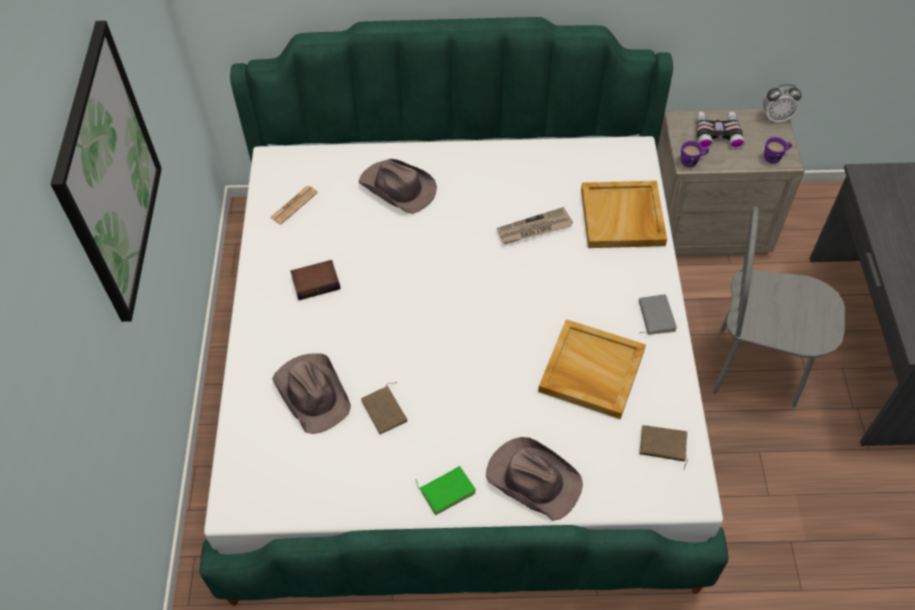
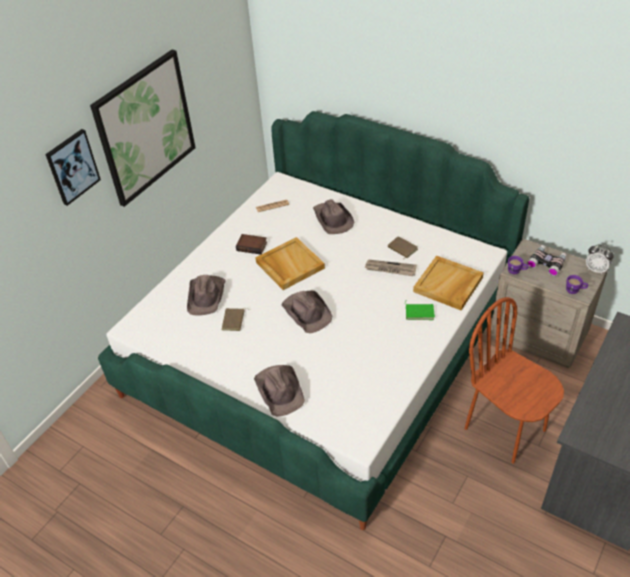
camera: 35 degrees right, 10 degrees down
green book [415,466,476,515] -> green book moved to [405,302,435,320]
beige tray [538,319,646,419] -> beige tray moved to [255,237,325,290]
grey book [639,294,677,335] -> none
brown book [639,425,688,469] -> brown book moved to [388,236,418,258]
grey chair [713,206,845,407] -> brown chair [465,297,564,464]
none -> picture [45,129,101,206]
none -> brown hat [281,290,332,333]

